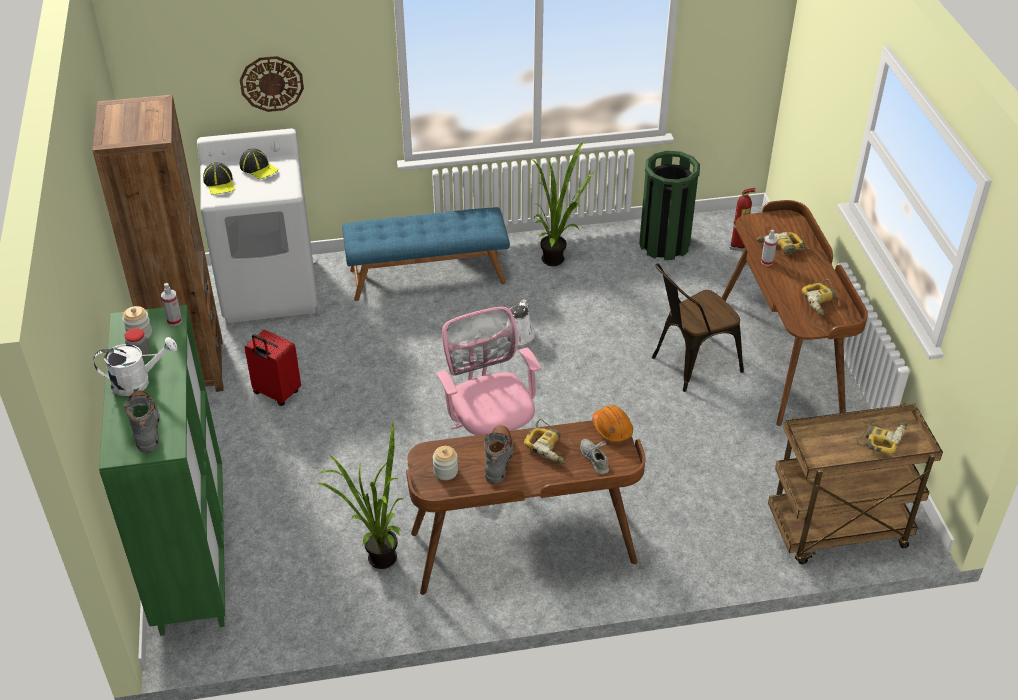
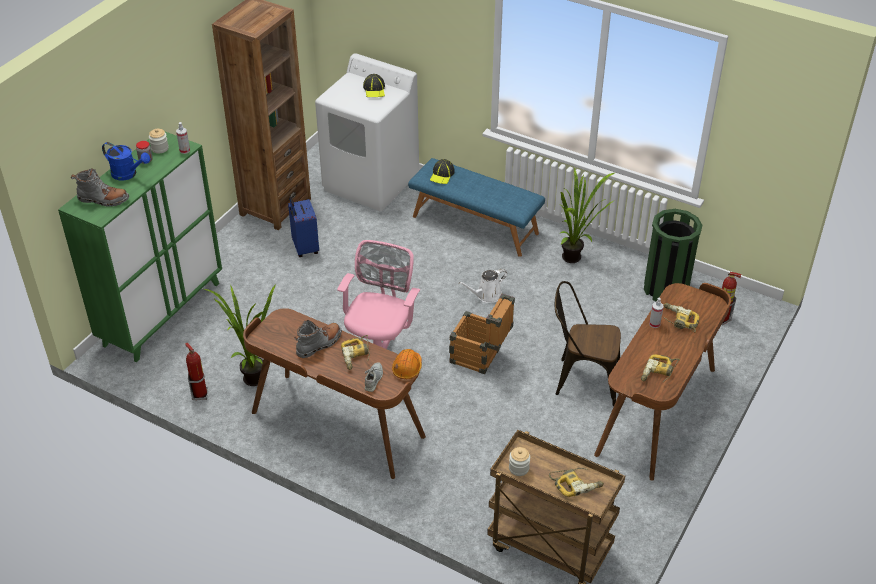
camera: 40 degrees right, 0 degrees up
white watering can [94,337,178,396] -> blue watering can [102,142,150,181]
grey boot [123,390,160,453] -> grey boot turned 75 degrees clockwise [71,168,129,207]
cap [203,162,235,195] -> cap moved to [430,159,455,184]
wall clock [240,56,304,112] -> none
red suitcase [244,330,301,406] -> blue suitcase [288,197,319,257]
jar [433,446,458,480] -> jar moved to [509,447,530,476]
none -> fire extinguisher [185,342,208,400]
none -> crate [449,294,515,374]

